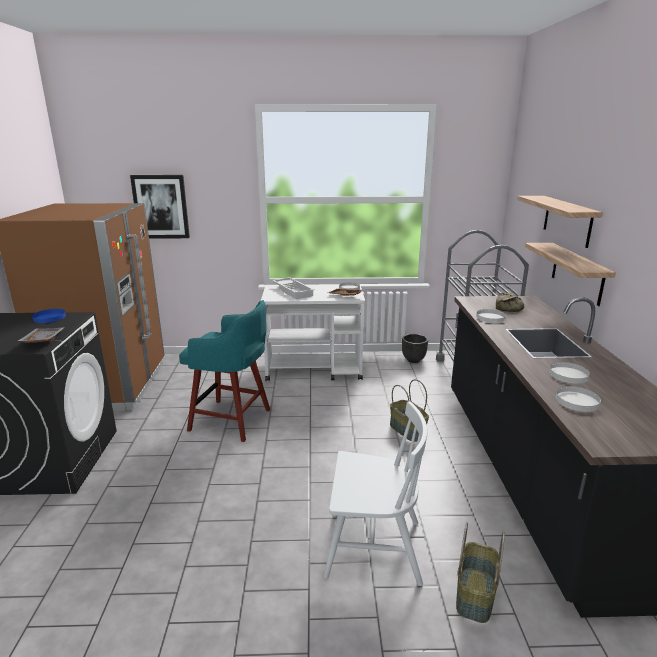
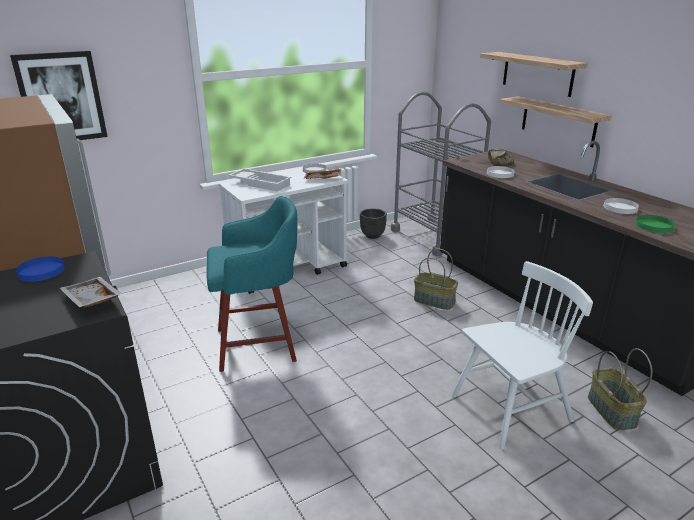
camera: 30 degrees left, 5 degrees up
white plate [556,386,601,412] -> green plate [636,215,675,233]

